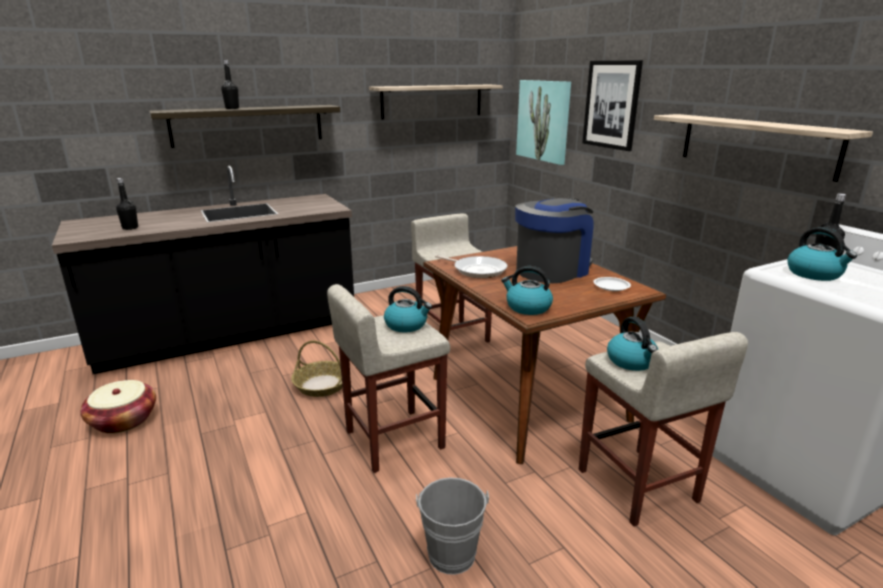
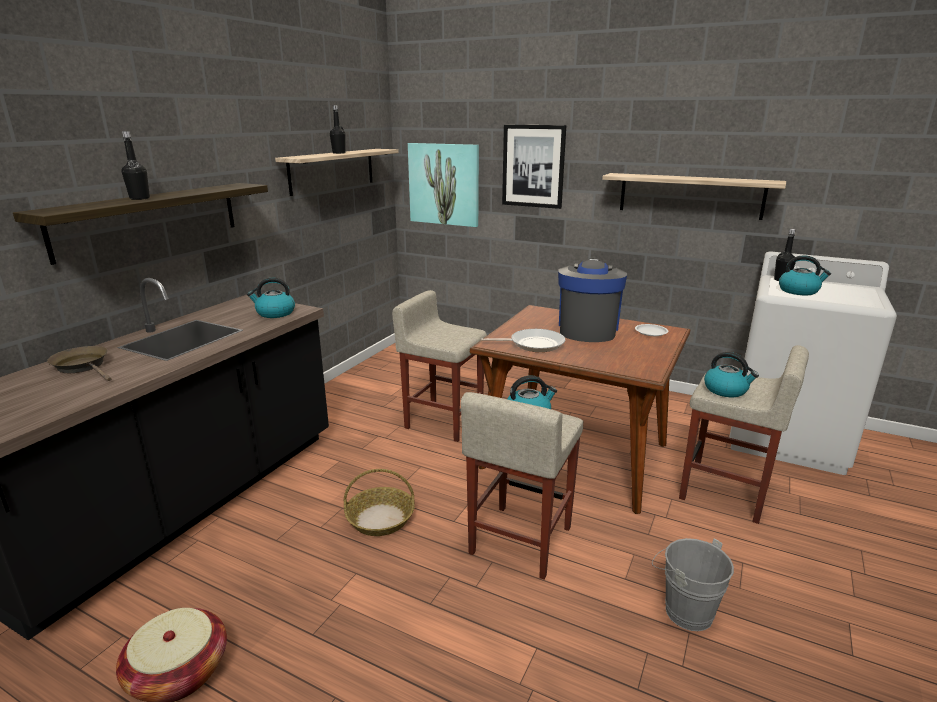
camera: 35 degrees left, 0 degrees up
black bottle [116,178,138,230] -> black bottle moved to [330,105,346,154]
kettle [501,266,553,315] -> kettle moved to [247,278,295,318]
none -> brown frying pan [47,346,111,381]

